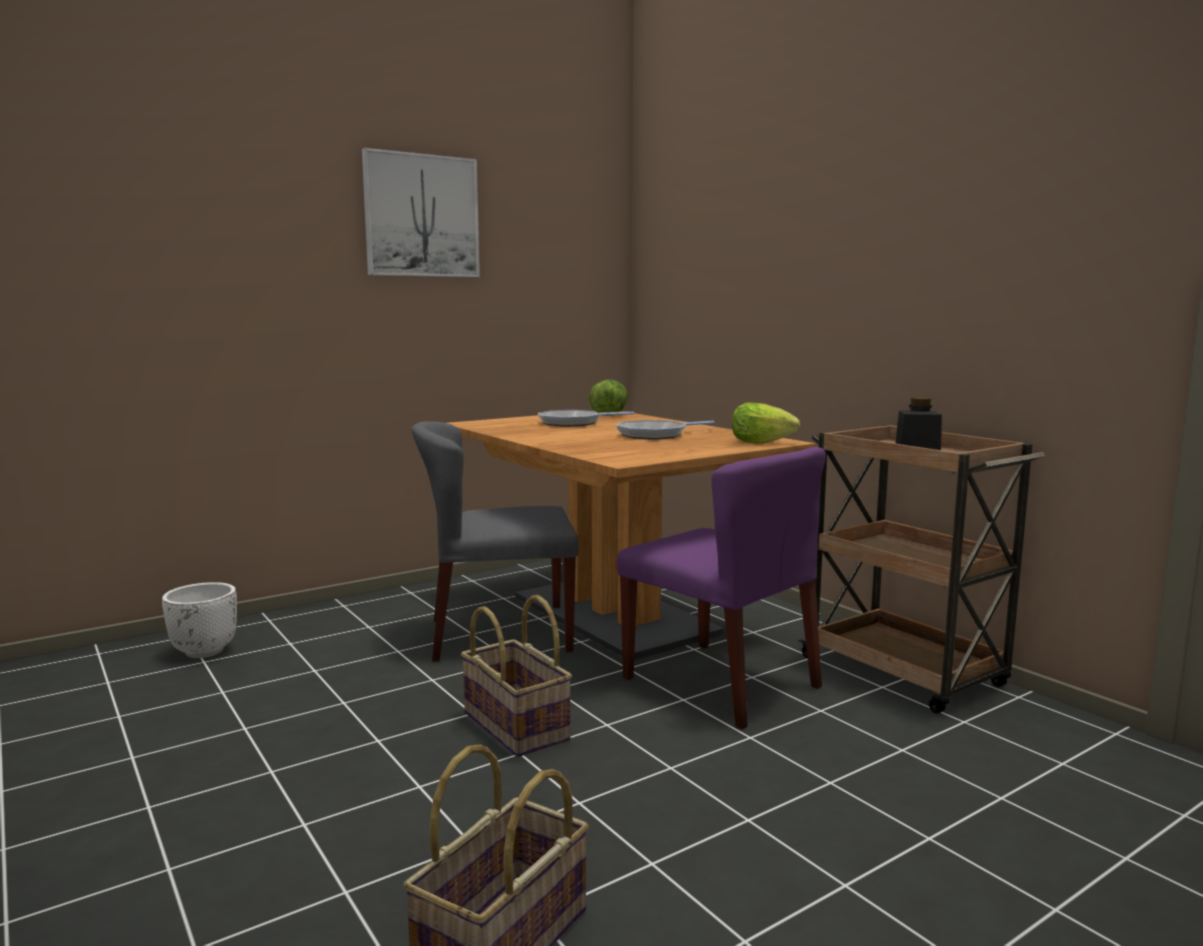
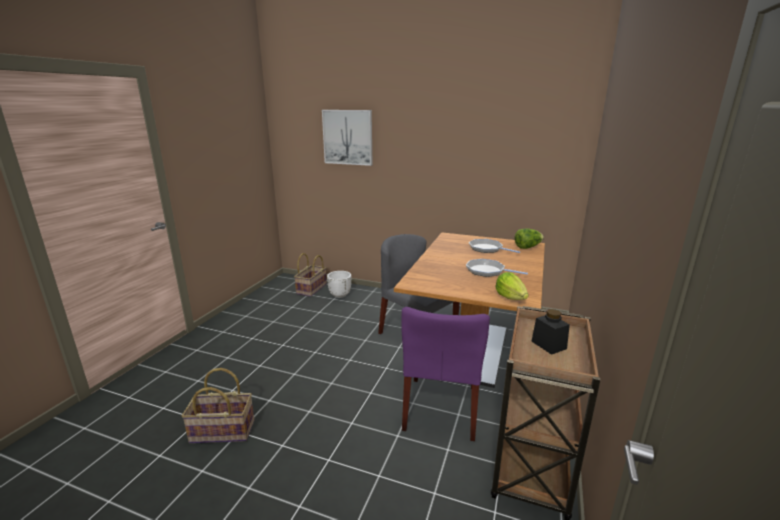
camera: 55 degrees right, 10 degrees up
picture [362,148,480,277] -> picture moved to [322,110,373,166]
basket [461,595,572,757] -> basket moved to [294,253,327,297]

